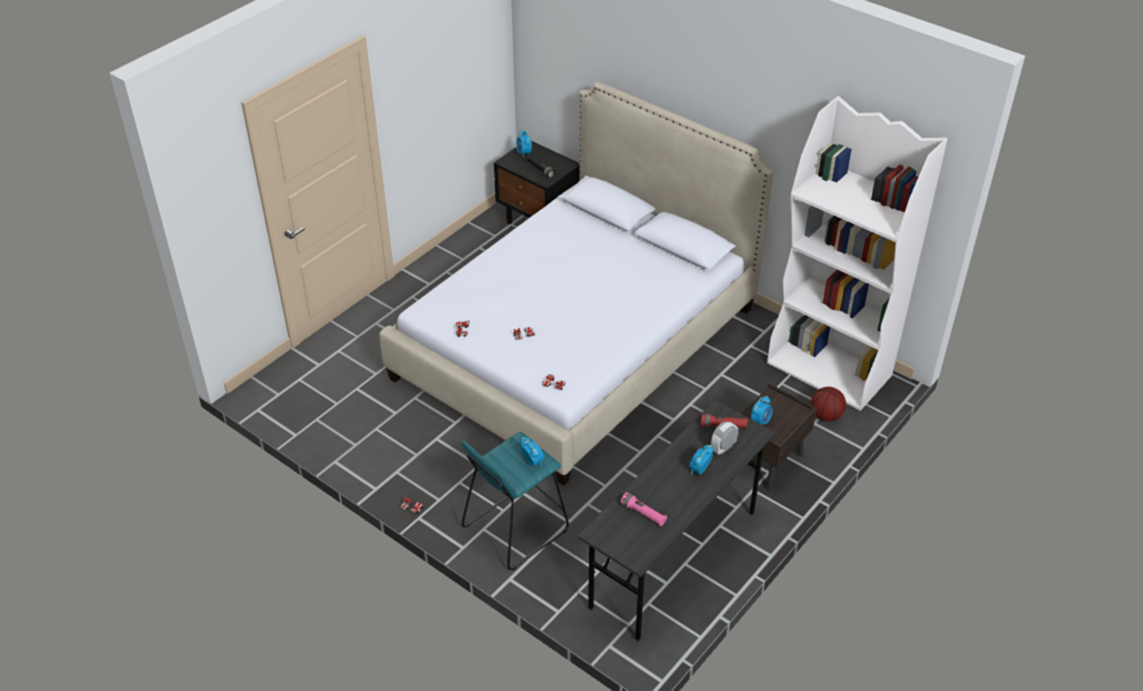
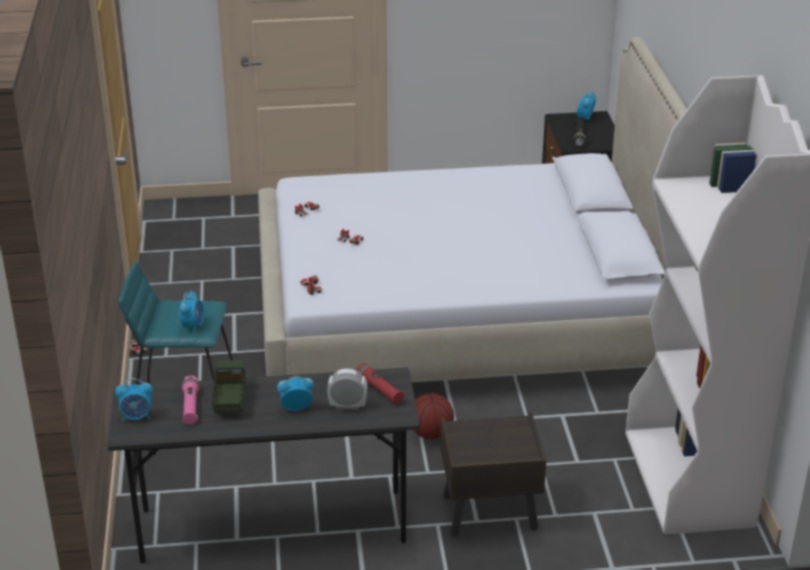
camera: 45 degrees right, 10 degrees down
alarm clock [751,396,773,424] -> alarm clock moved to [115,378,153,422]
basketball [811,387,846,422] -> basketball moved to [413,393,454,439]
none -> toy truck [212,360,246,412]

